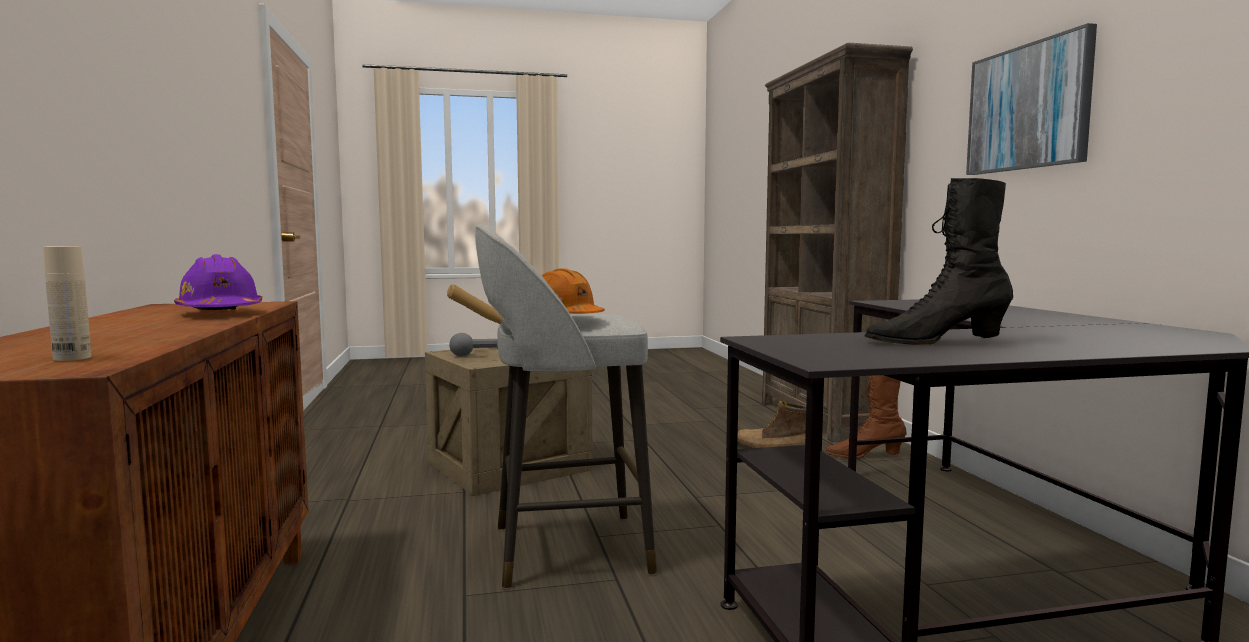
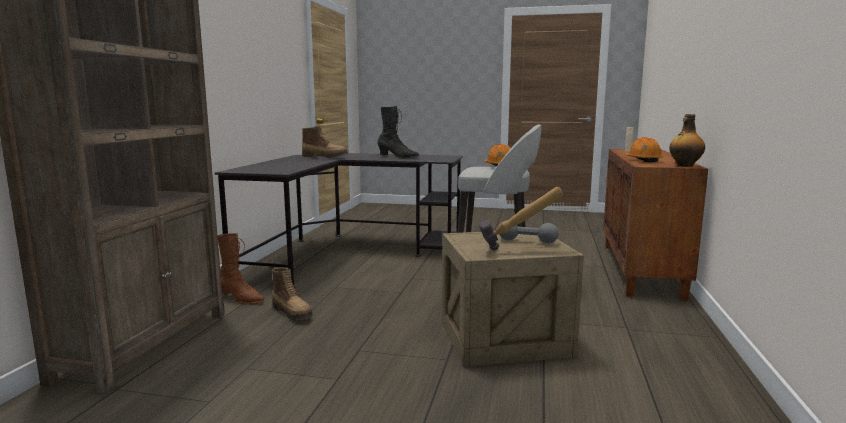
camera: 155 degrees left, 5 degrees up
purple hard hat [174,254,263,310] -> orange hard hat [625,137,663,162]
picture [966,23,1097,175] -> none
none -> boot [302,126,348,158]
none -> bottle [669,114,705,167]

